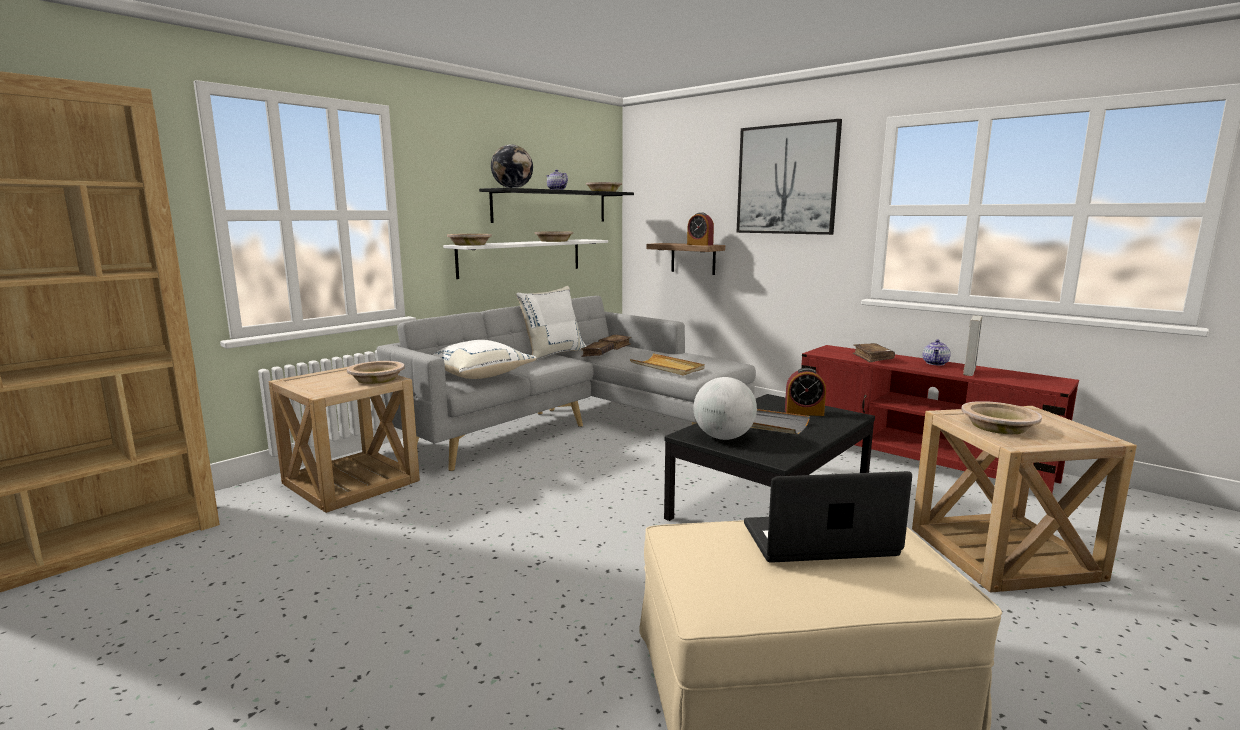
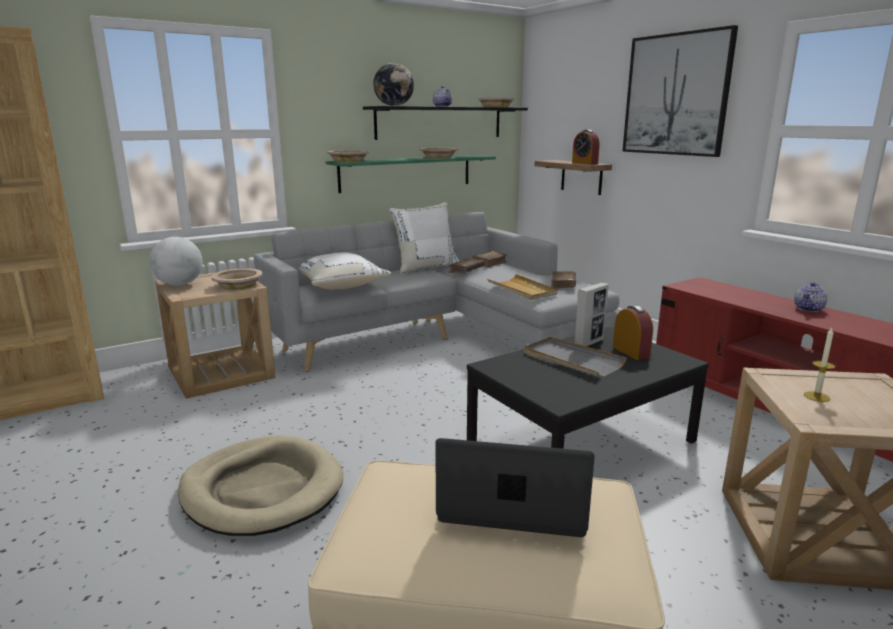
camera: 15 degrees right, 5 degrees up
white shelf [443,239,608,279] -> green shelf [326,155,496,193]
globe [694,377,757,440] -> globe moved to [149,237,203,286]
alarm clock [785,368,826,416] -> alarm clock turned 135 degrees counterclockwise [613,305,653,360]
brown book [853,343,895,362] -> brown book moved to [551,271,576,289]
beige bowl [961,401,1042,434] -> candle [804,328,835,402]
picture frame [963,315,982,376] -> picture frame moved to [574,283,609,347]
none -> beige dog bed [178,435,343,536]

